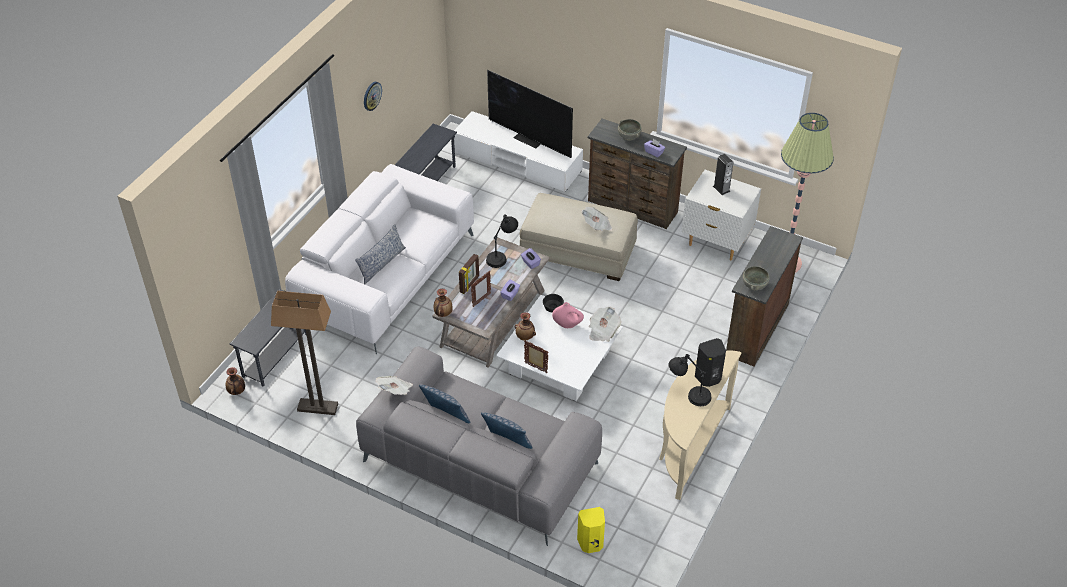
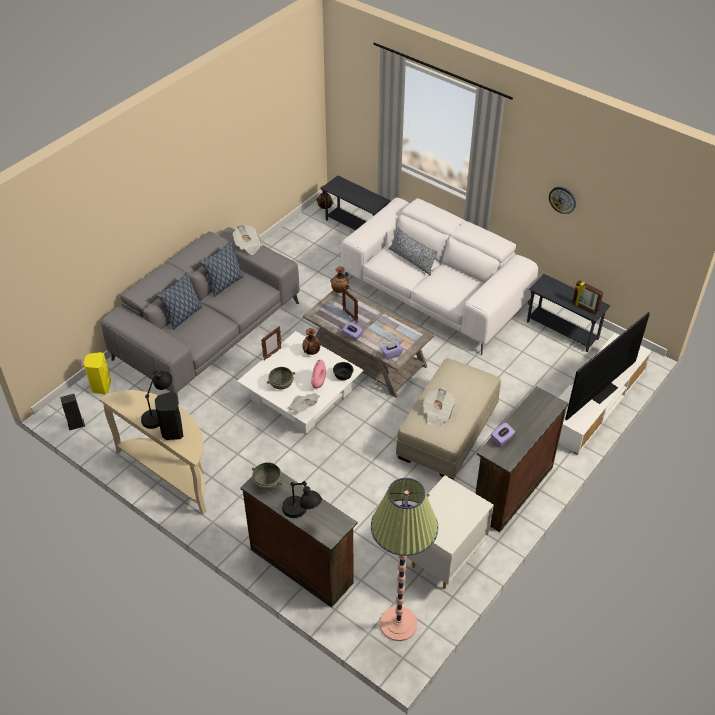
camera: 100 degrees right, 0 degrees up
floor lamp [271,291,338,415] -> none
picture frame [459,254,479,294] -> picture frame moved to [572,280,603,314]
black table lamp [486,215,518,268] -> black table lamp moved to [282,481,322,518]
grey bowl [618,119,642,141] -> grey bowl moved to [267,367,295,390]
speaker [713,154,734,195] -> speaker moved to [60,394,85,431]

